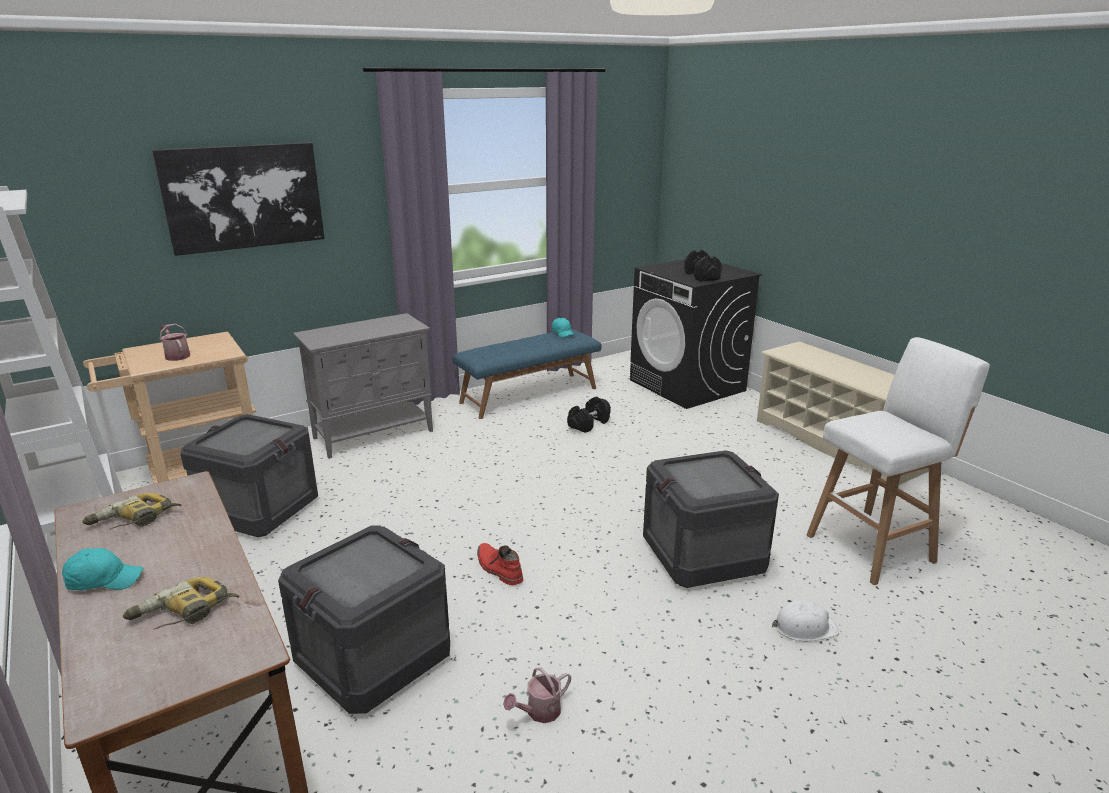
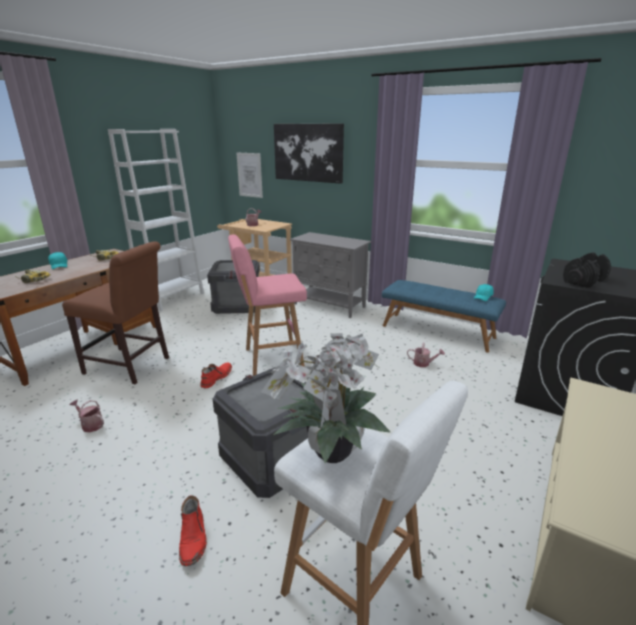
camera: 65 degrees right, 0 degrees up
crate [278,525,450,714] -> brown chair [62,241,169,384]
black dumbbell [567,396,611,433] -> watering can [407,342,445,367]
white hard hat [772,600,839,642] -> red boot [179,495,207,566]
none -> pink stool [228,234,307,376]
none -> picture [236,152,263,198]
none -> potted plant [261,333,390,463]

